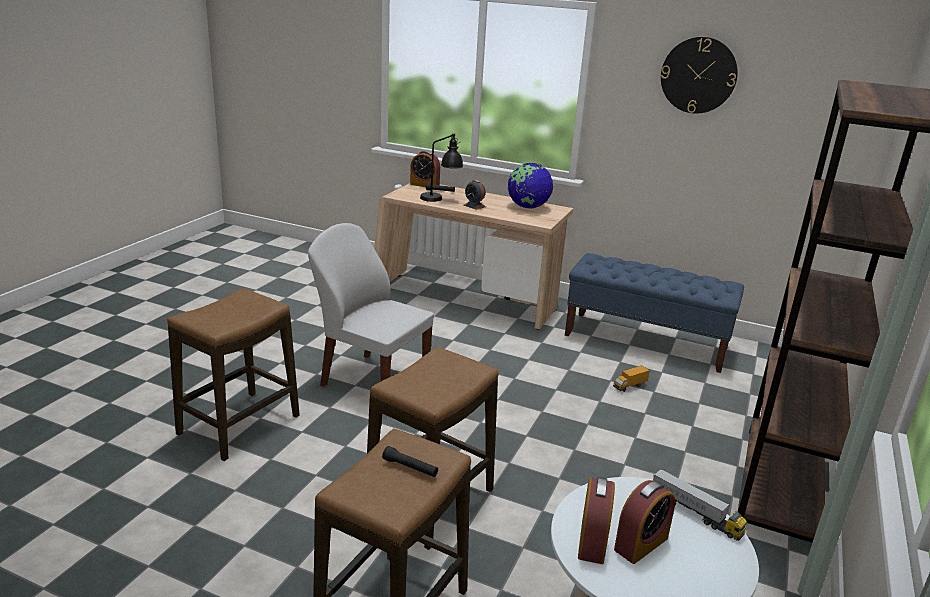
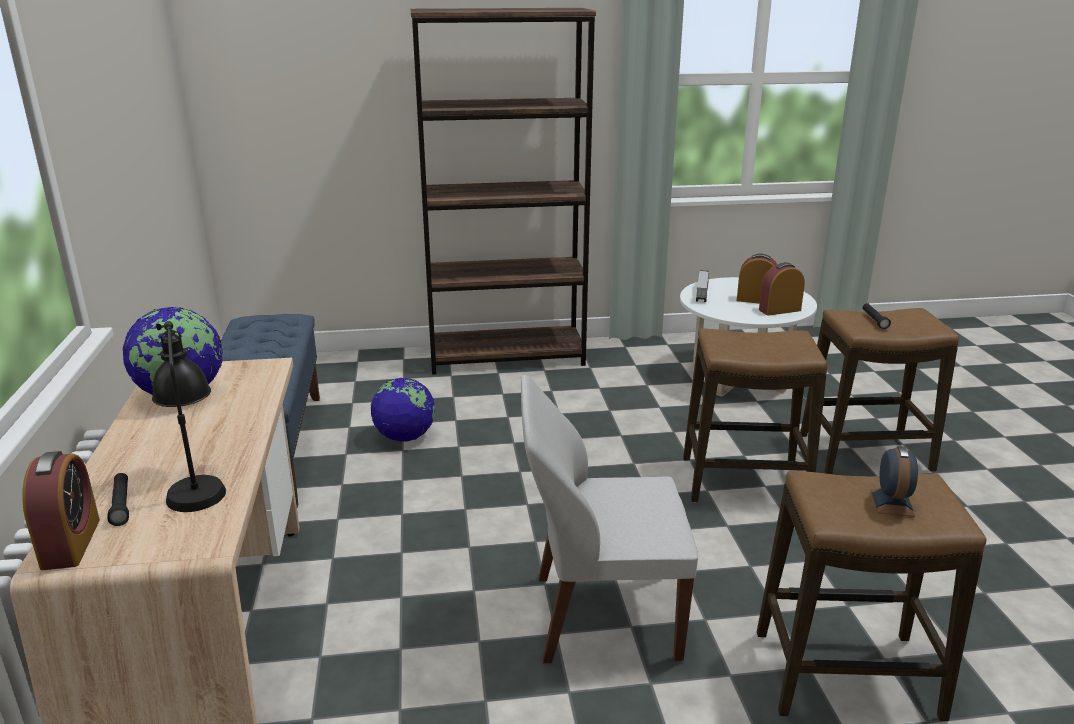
camera: 120 degrees left, 0 degrees up
white chair [308,223,434,387] -> white chair turned 90 degrees clockwise [521,375,698,663]
alarm clock [463,180,486,210] -> alarm clock moved to [871,446,918,517]
toy truck [613,365,650,392] -> globe [371,378,435,442]
wall clock [661,37,738,114] -> none

